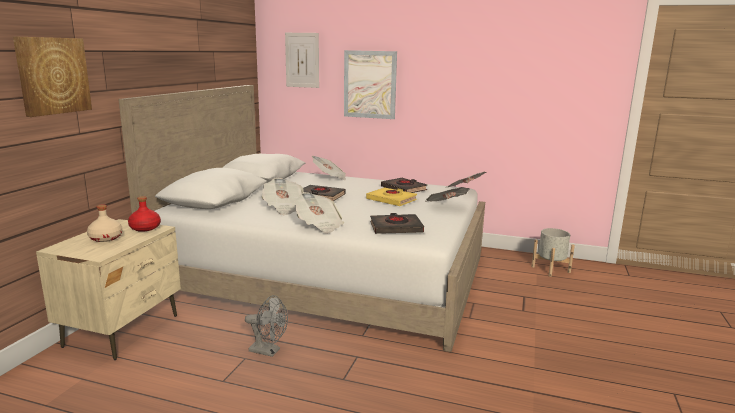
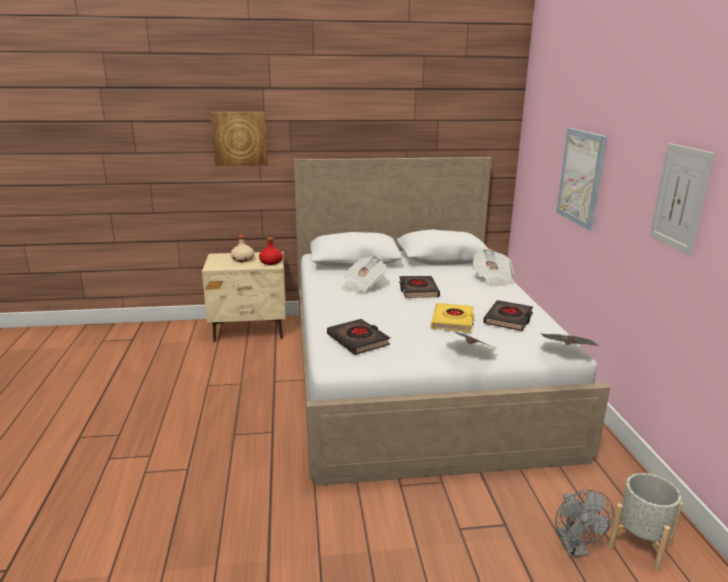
camera: 65 degrees right, 5 degrees up
grey fan [245,295,288,357] -> grey fan moved to [555,490,614,557]
picture [285,33,319,88] -> picture moved to [650,143,715,255]
newspaper [294,192,344,234] -> none

